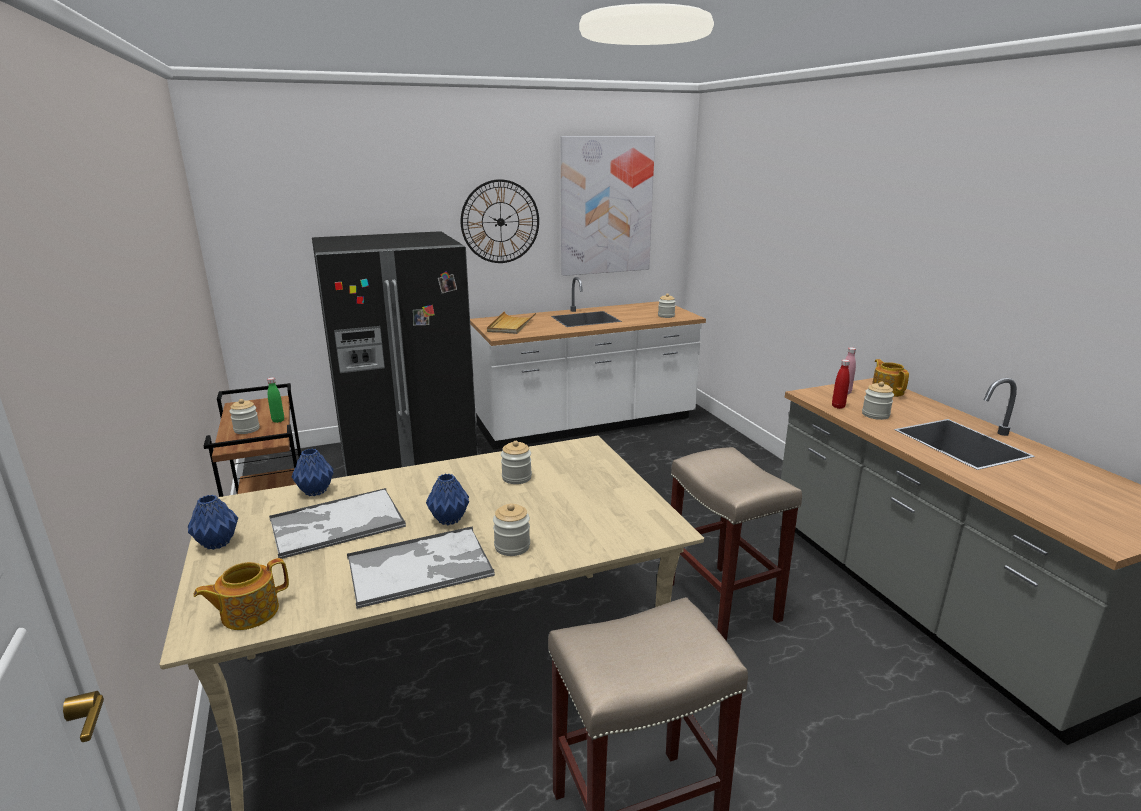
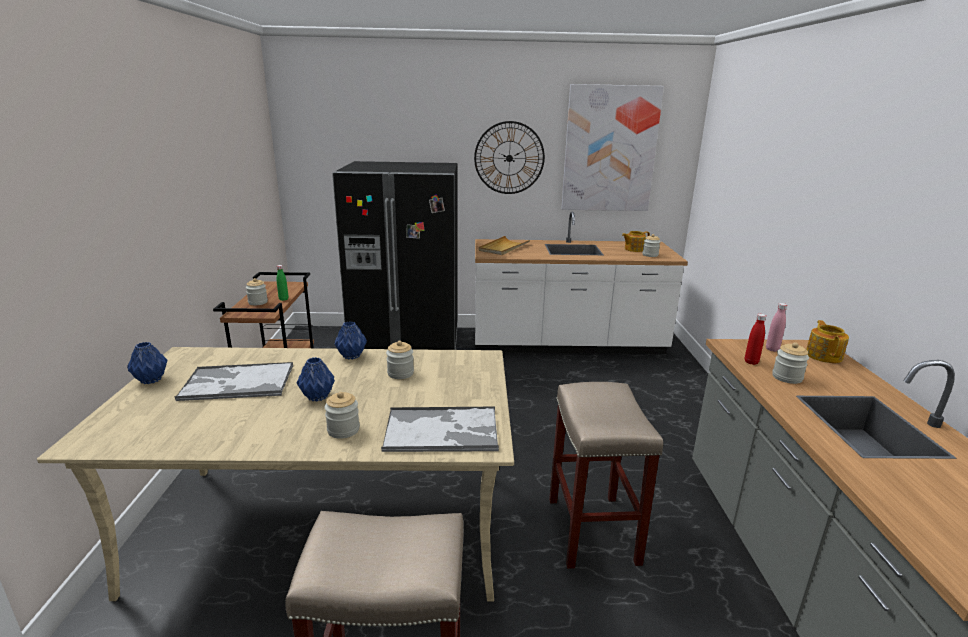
camera: 20 degrees right, 0 degrees up
teapot [193,558,289,630] -> teapot moved to [622,231,650,252]
blue vase [292,448,333,496] -> blue vase moved to [334,322,367,360]
tray [347,526,495,609] -> tray moved to [381,407,499,452]

